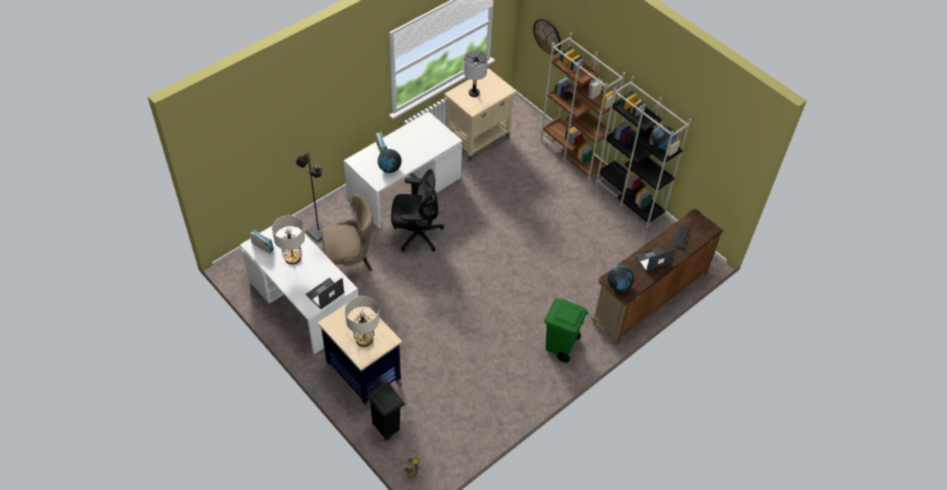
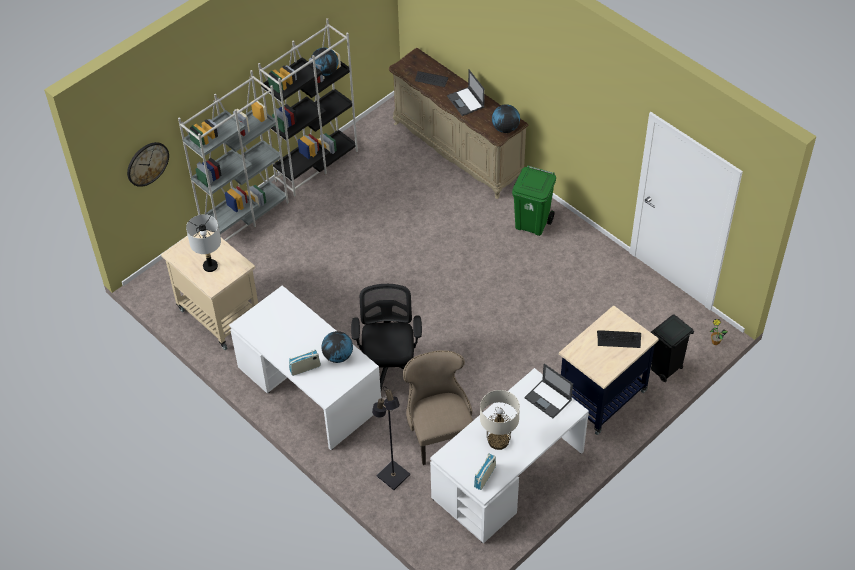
camera: 90 degrees left, 0 degrees up
table lamp [345,296,379,347] -> keyboard [597,330,641,348]
brown bookcase [540,33,625,182] -> grey bookcase [178,70,289,241]

